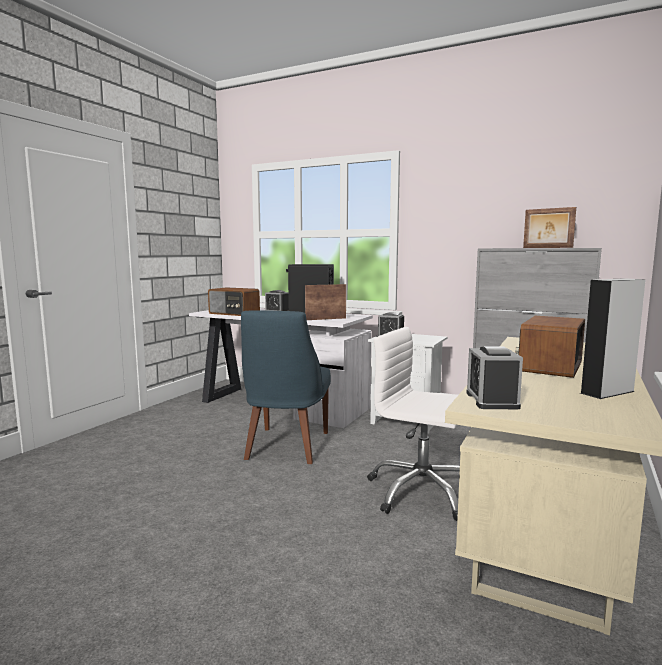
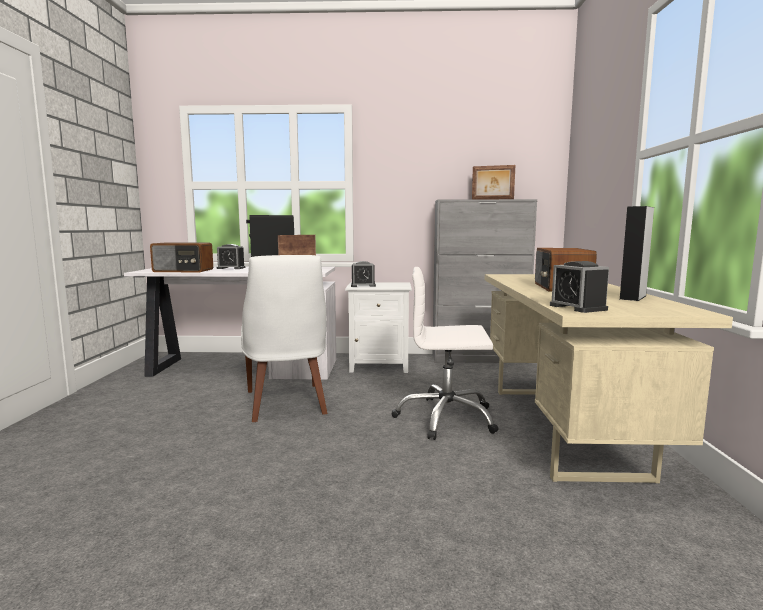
camera: 25 degrees left, 0 degrees up
blue chair [241,310,331,464] -> white chair [241,255,327,422]

